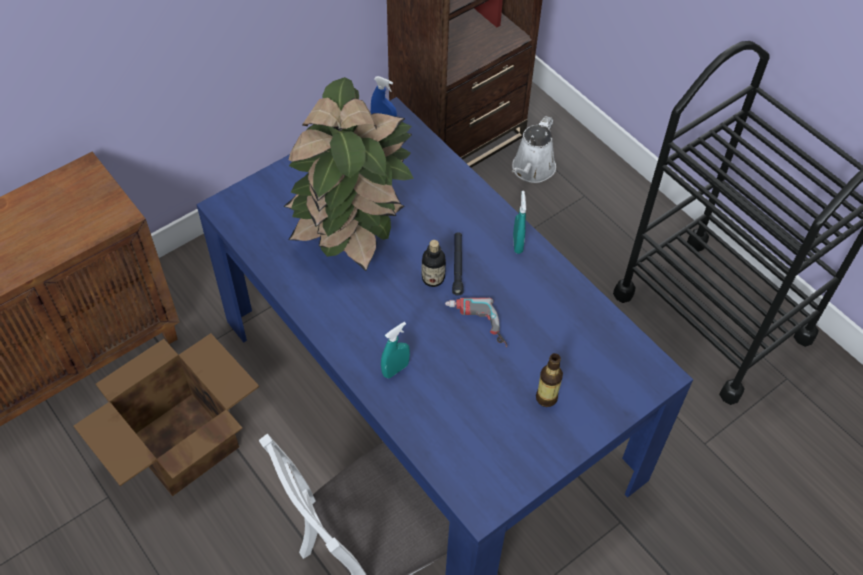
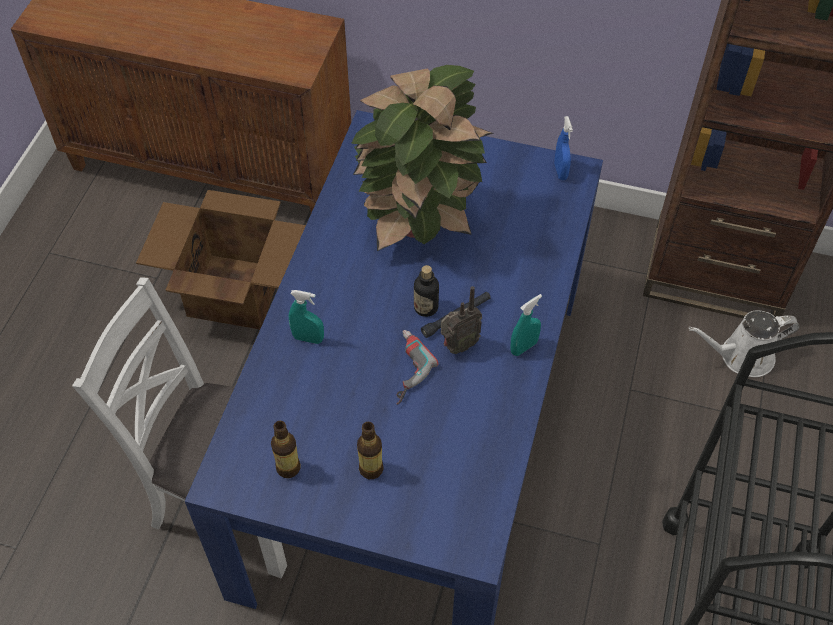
camera: 55 degrees right, 0 degrees up
none -> bottle [271,421,300,478]
none -> radio [441,286,482,354]

